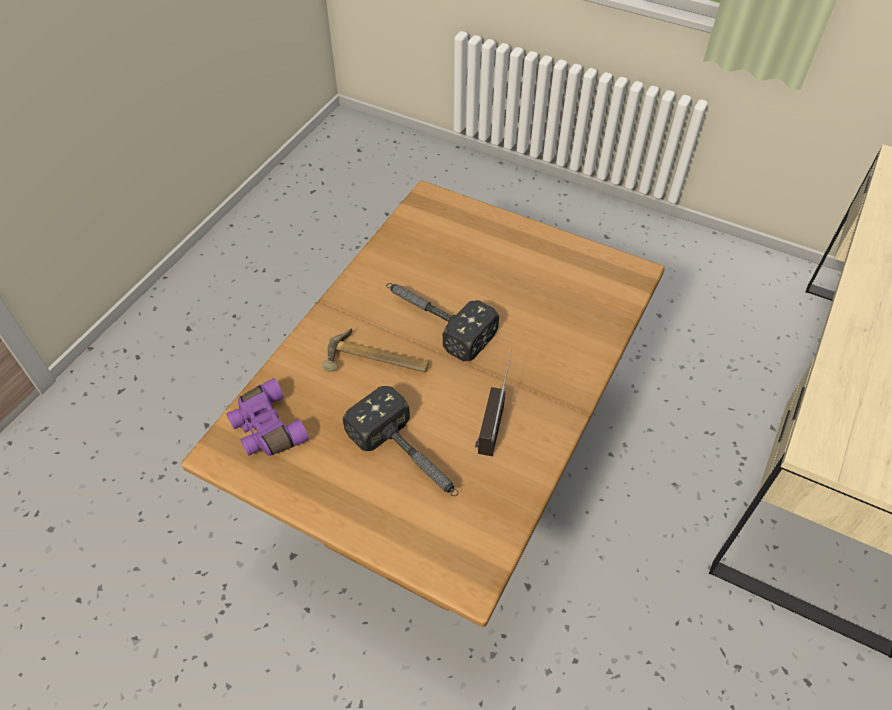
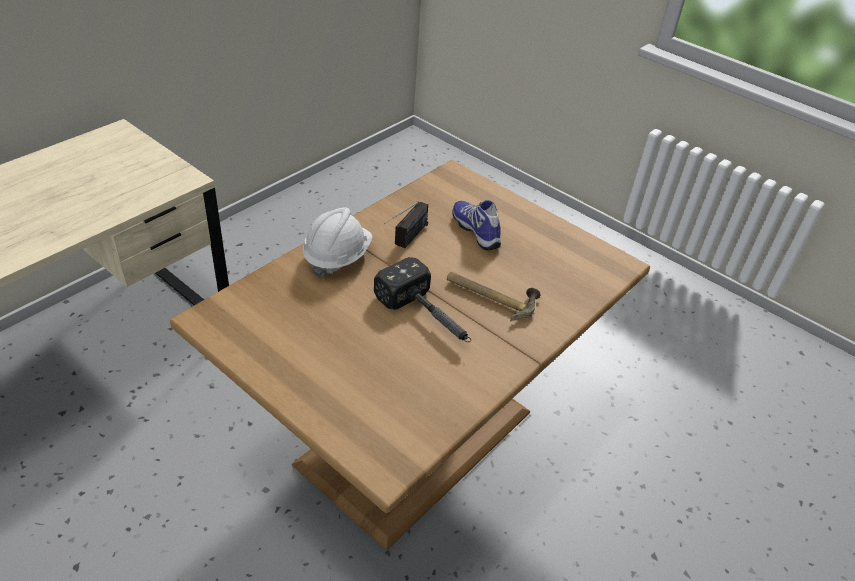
camera: 170 degrees left, 10 degrees down
purple binoculars [227,378,309,456] -> none
hammer [343,386,458,496] -> shoe [452,200,501,251]
none -> white hard hat [303,207,373,278]

